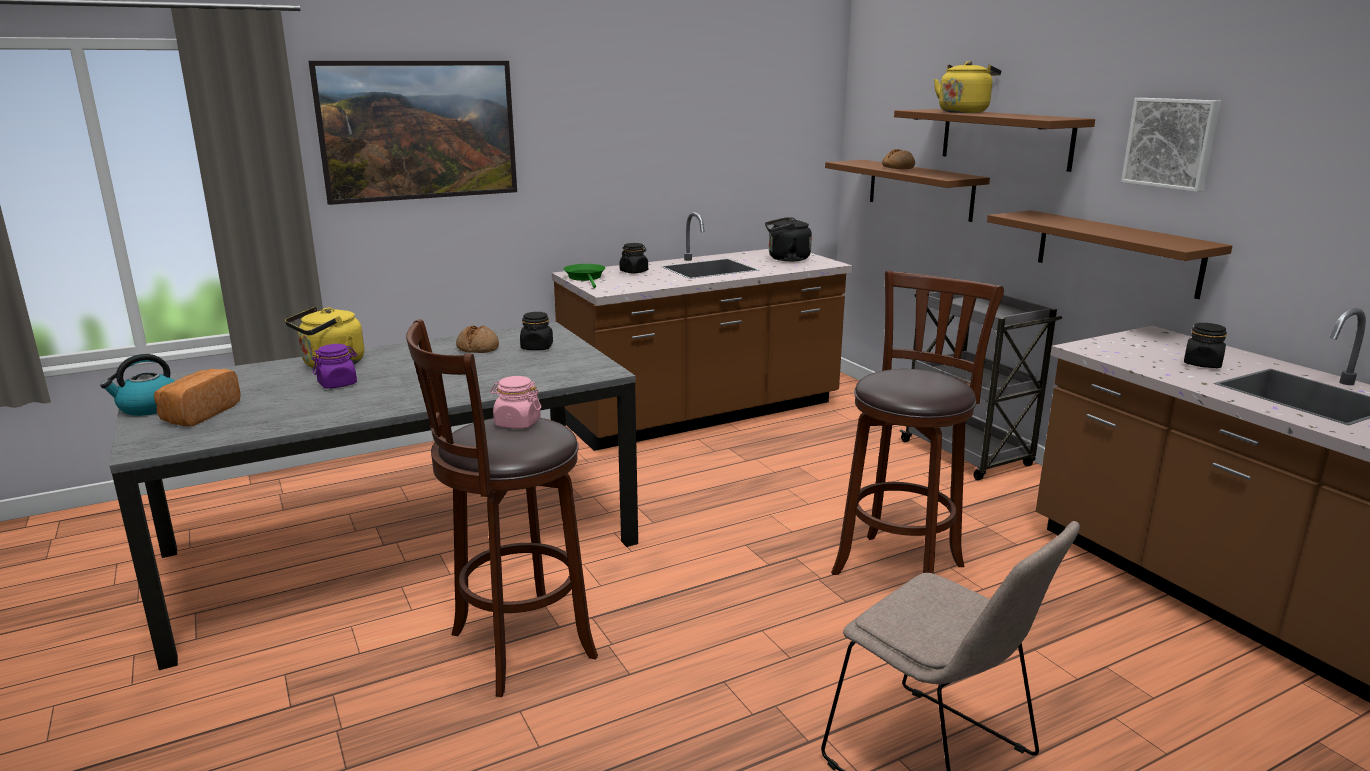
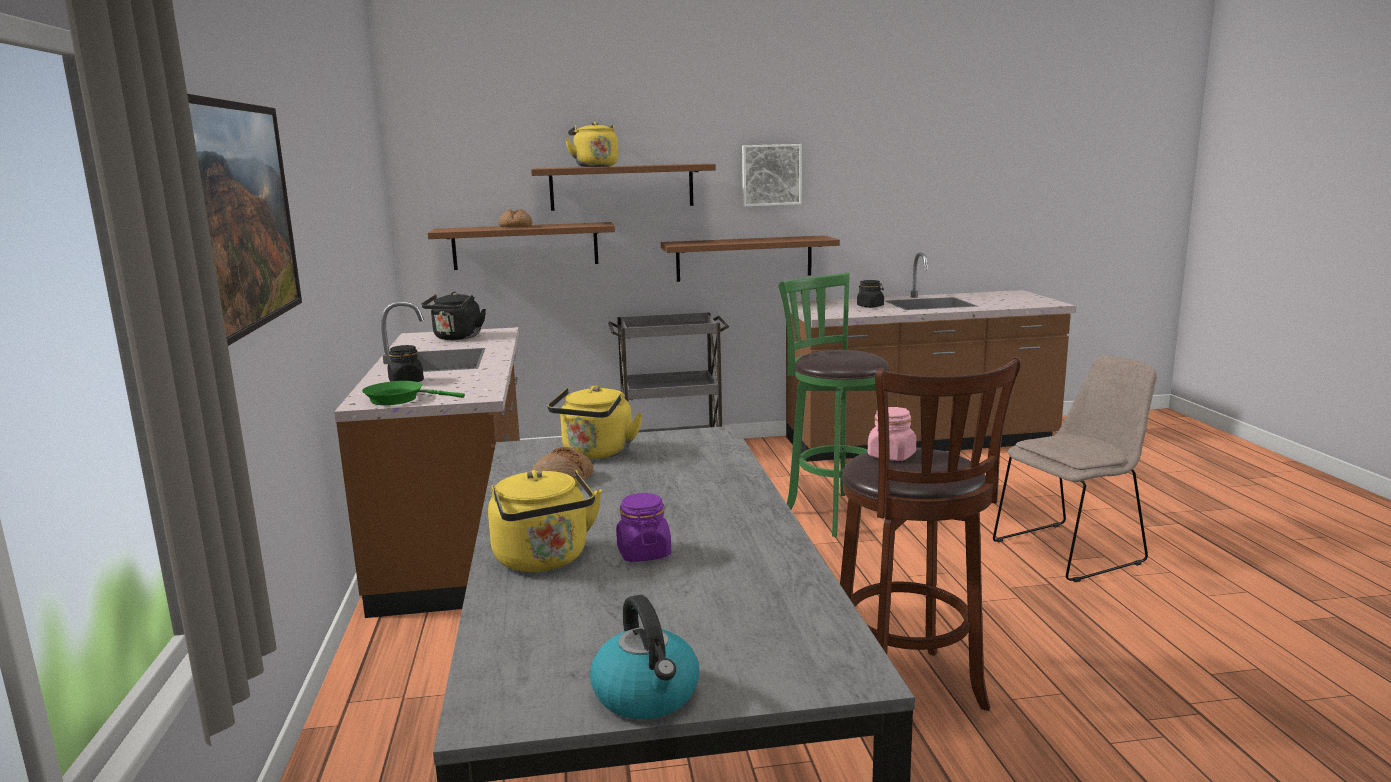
camera: 70 degrees left, 5 degrees down
bread [154,369,241,426] -> none
black jar [520,312,553,350] -> yellow kettle [548,385,642,459]
brown stool [831,271,1004,575] -> green stool [779,272,889,537]

